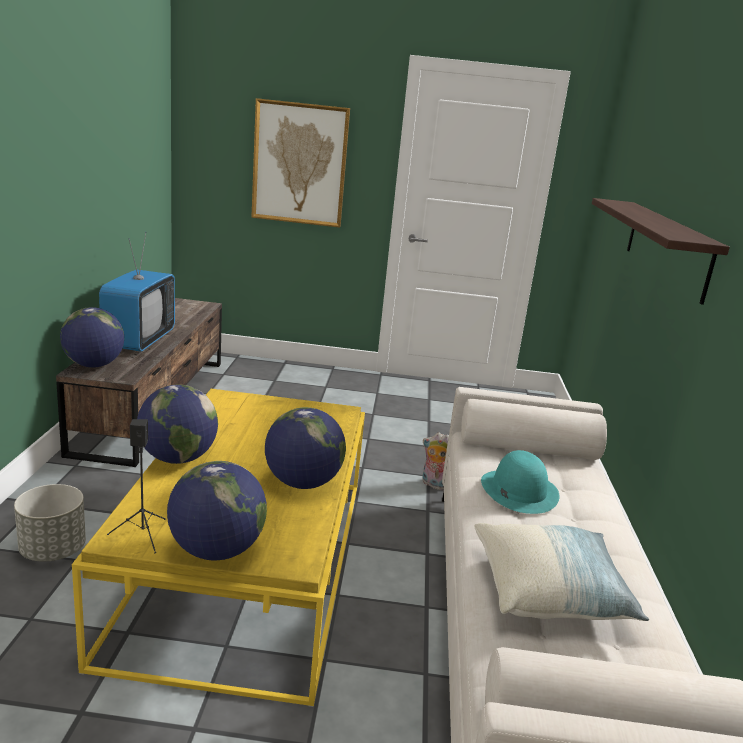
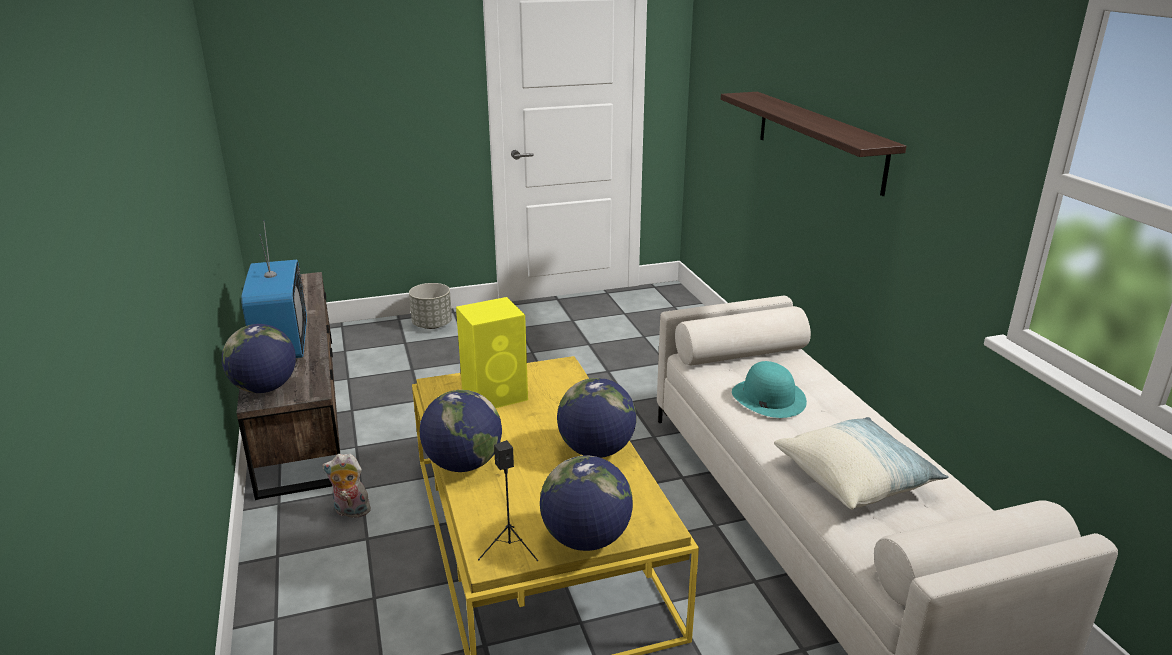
camera: 20 degrees left, 5 degrees up
grey planter [14,484,86,562] -> grey planter moved to [409,283,452,329]
picture [251,98,350,228] -> none
plush toy [422,433,449,490] -> plush toy moved to [322,454,373,518]
none -> yellow speaker [456,297,528,408]

